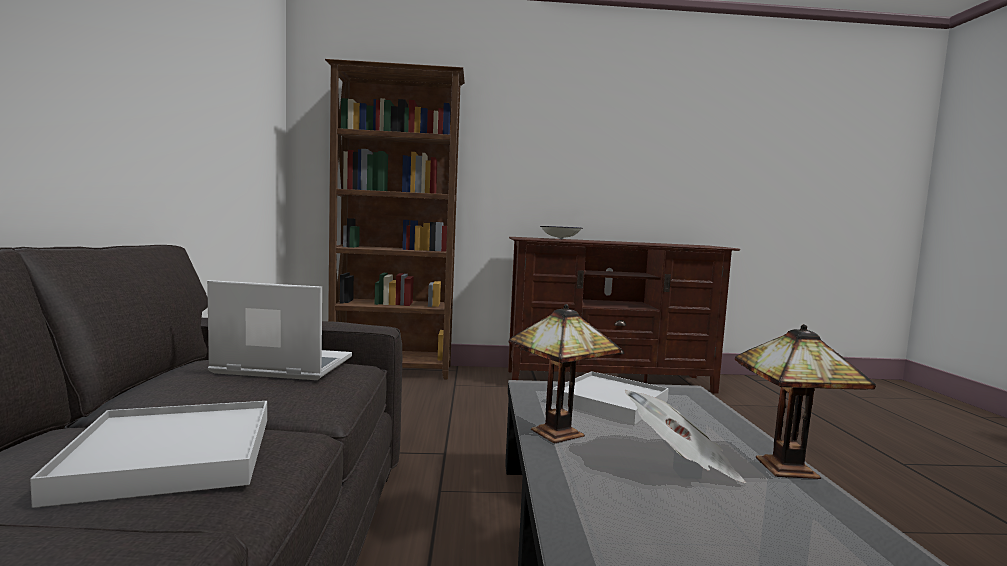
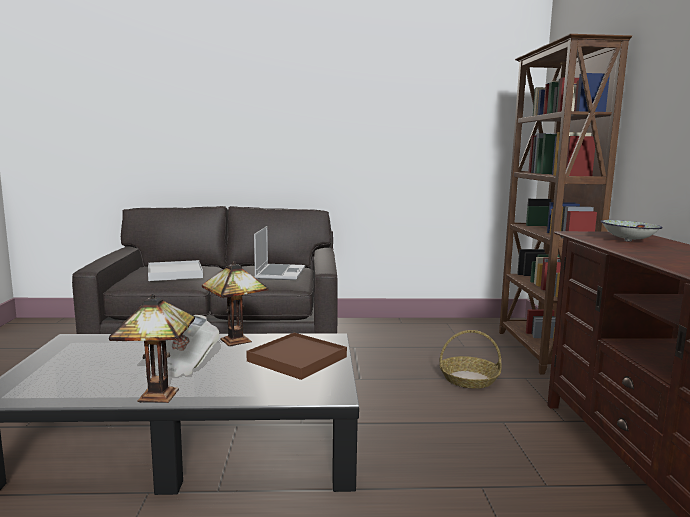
camera: 90 degrees right, 5 degrees up
white tray [552,371,669,425] -> brown tray [246,332,347,380]
none -> basket [439,330,502,389]

